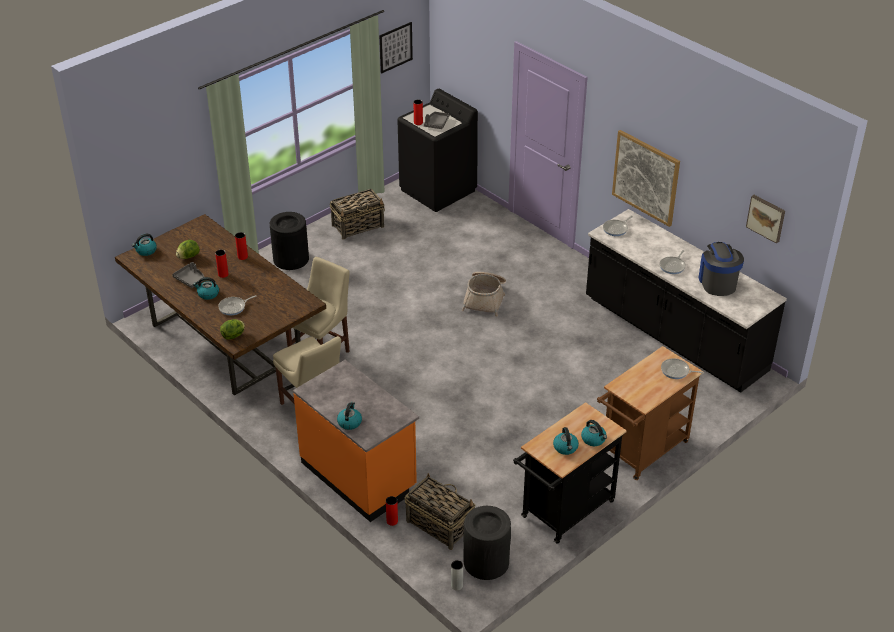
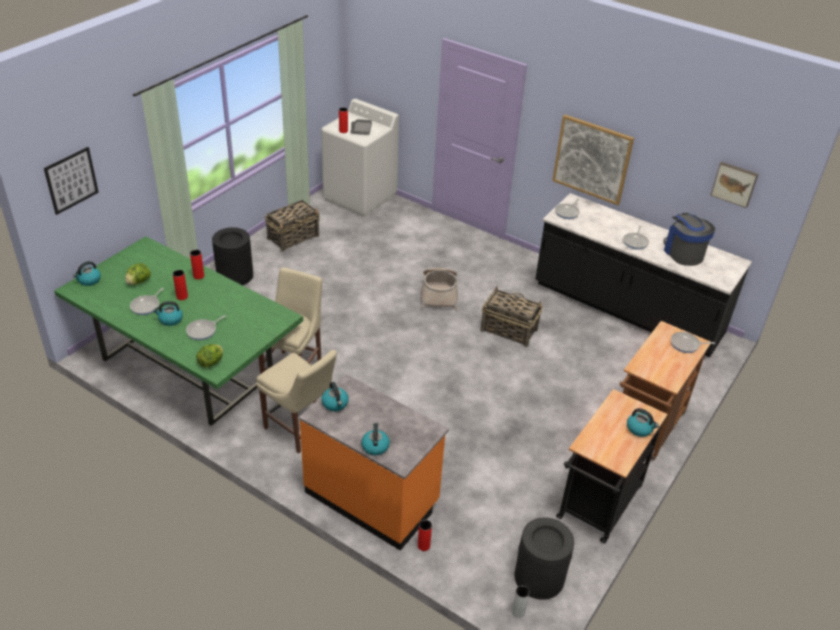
camera: 15 degrees left, 0 degrees up
brown dining table [115,214,326,396] -> green dining table [54,236,303,426]
grey tray [172,262,204,288] -> frying pan [130,288,164,315]
picture [379,22,413,74] -> picture moved to [44,147,99,215]
black washing machine [397,89,478,212] -> white washing machine [321,99,399,218]
basket [405,473,475,550] -> basket moved to [481,286,543,347]
kettle [553,427,579,455] -> kettle moved to [321,382,349,411]

